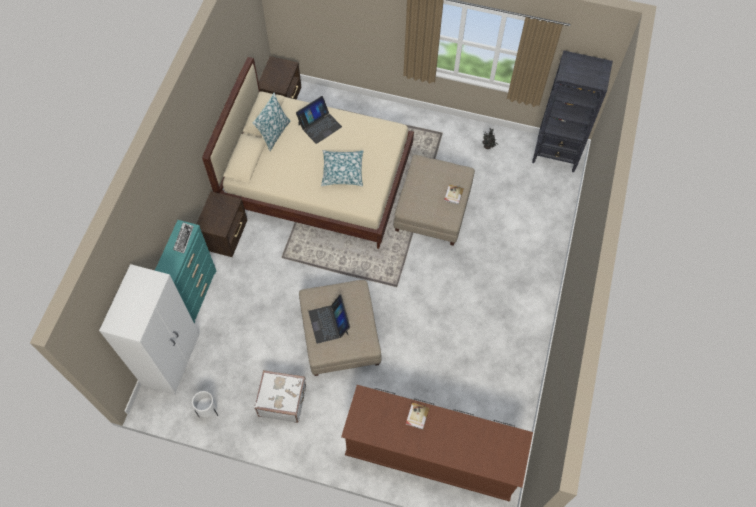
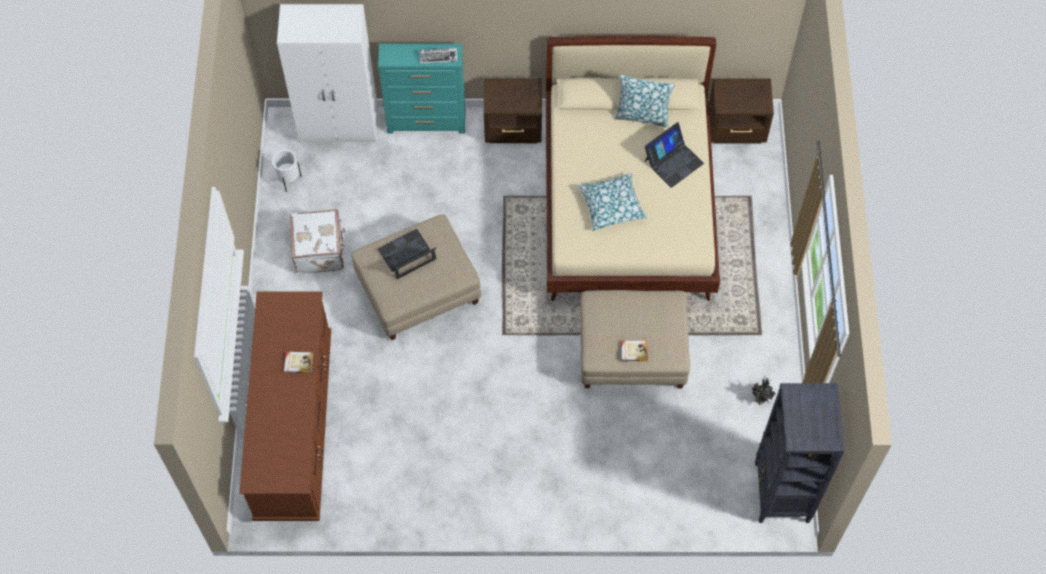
camera: 75 degrees right, 0 degrees up
laptop [296,96,342,144] -> laptop turned 75 degrees counterclockwise [645,122,704,188]

